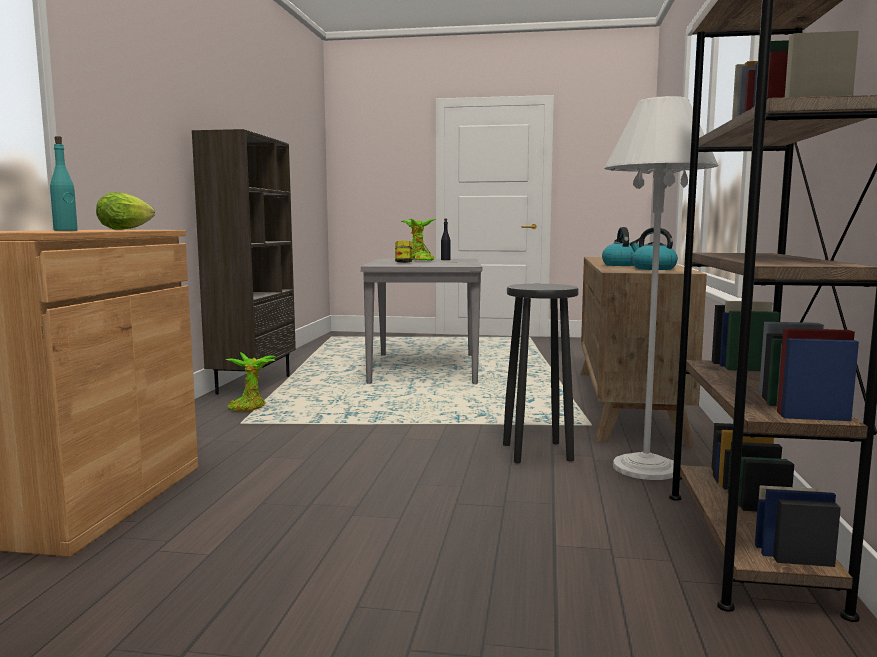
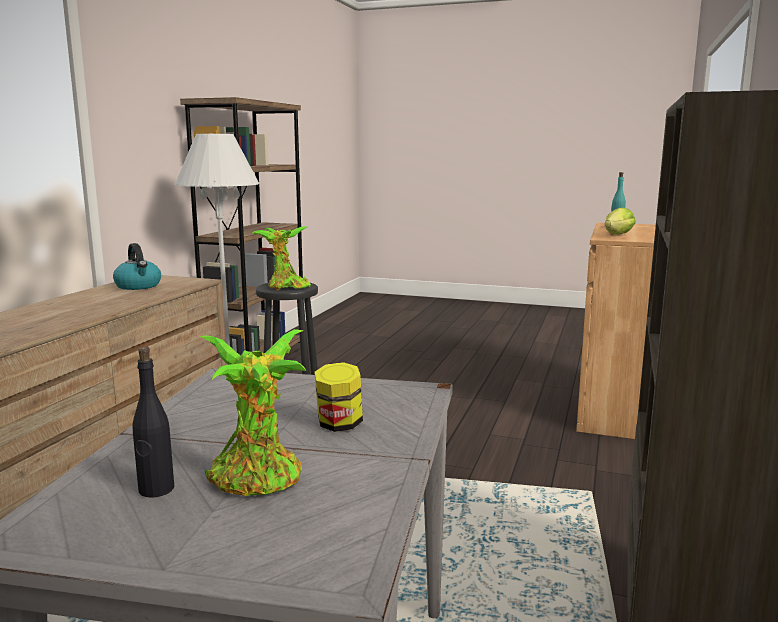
camera: 170 degrees left, 5 degrees up
potted plant [226,352,276,412] -> potted plant moved to [251,226,311,290]
kettle [602,227,634,266] -> none

